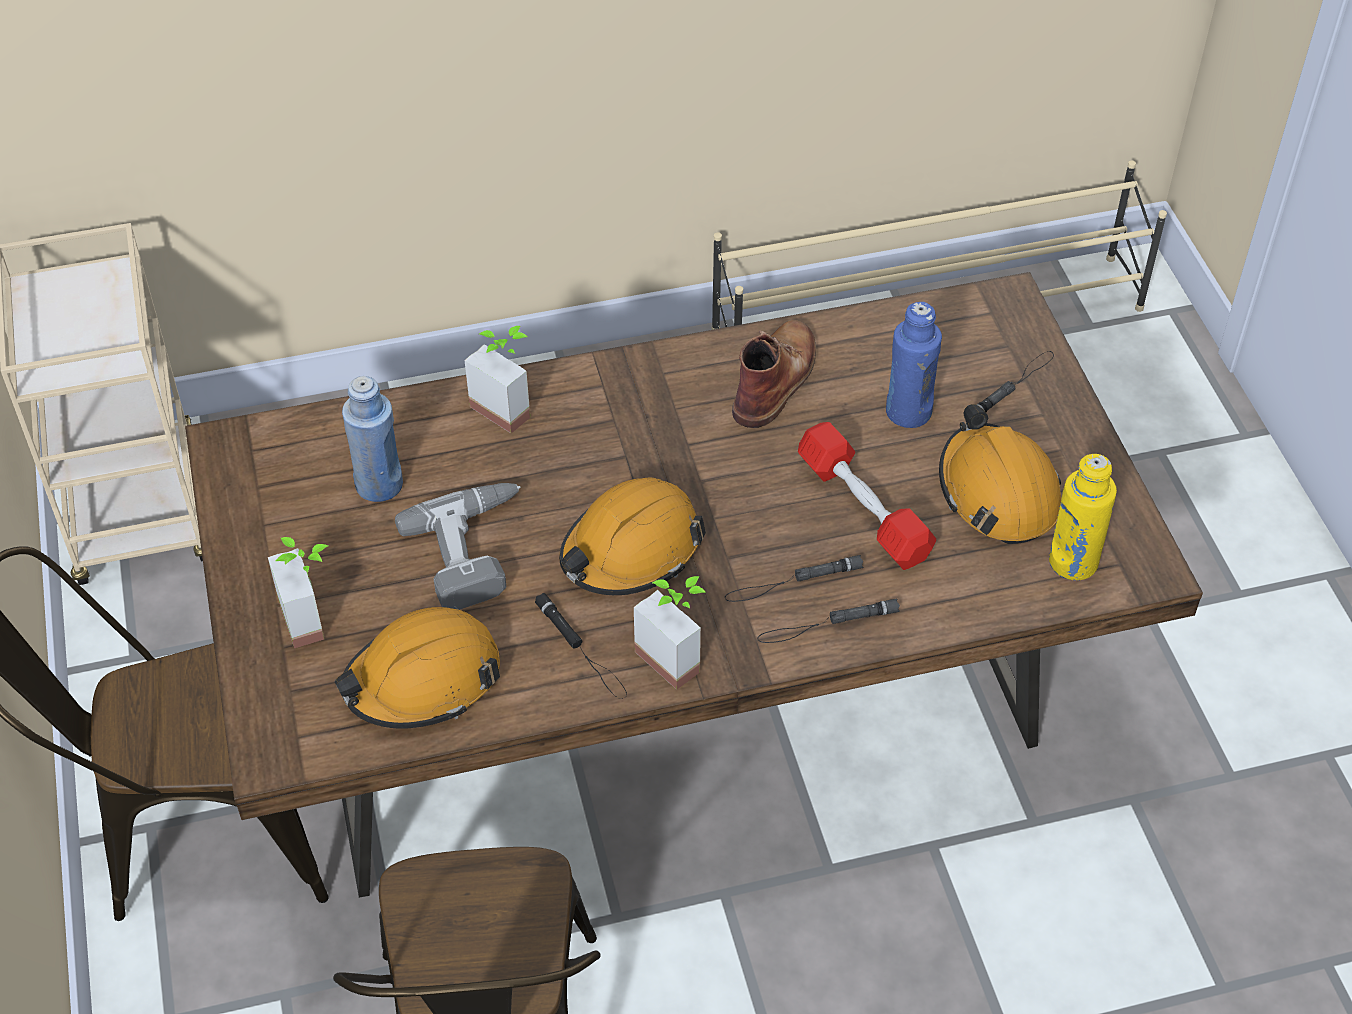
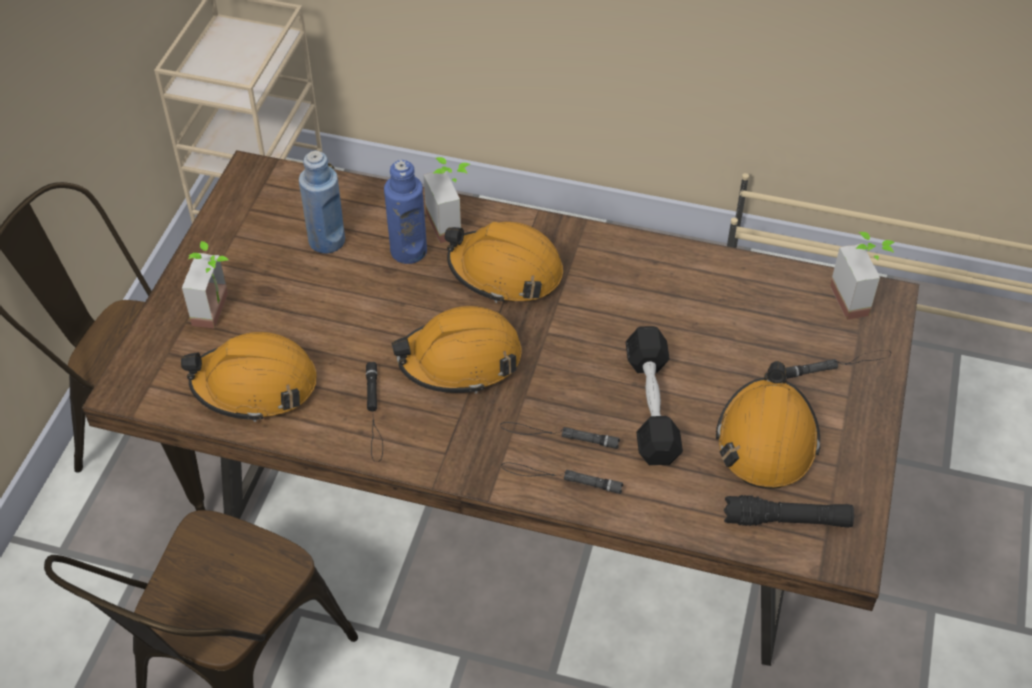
camera: 30 degrees right, 0 degrees up
power drill [395,483,520,610] -> none
potted plant [634,576,706,689] -> potted plant moved to [830,232,895,320]
brown boot [732,320,816,428] -> none
red dumbbell [798,422,936,570] -> black dumbbell [626,326,683,465]
blue bottle [886,302,942,428] -> blue bottle moved to [384,160,427,264]
yellow bottle [1049,454,1117,580] -> black flashlight [724,495,854,528]
none -> orange hard hat [444,222,563,303]

